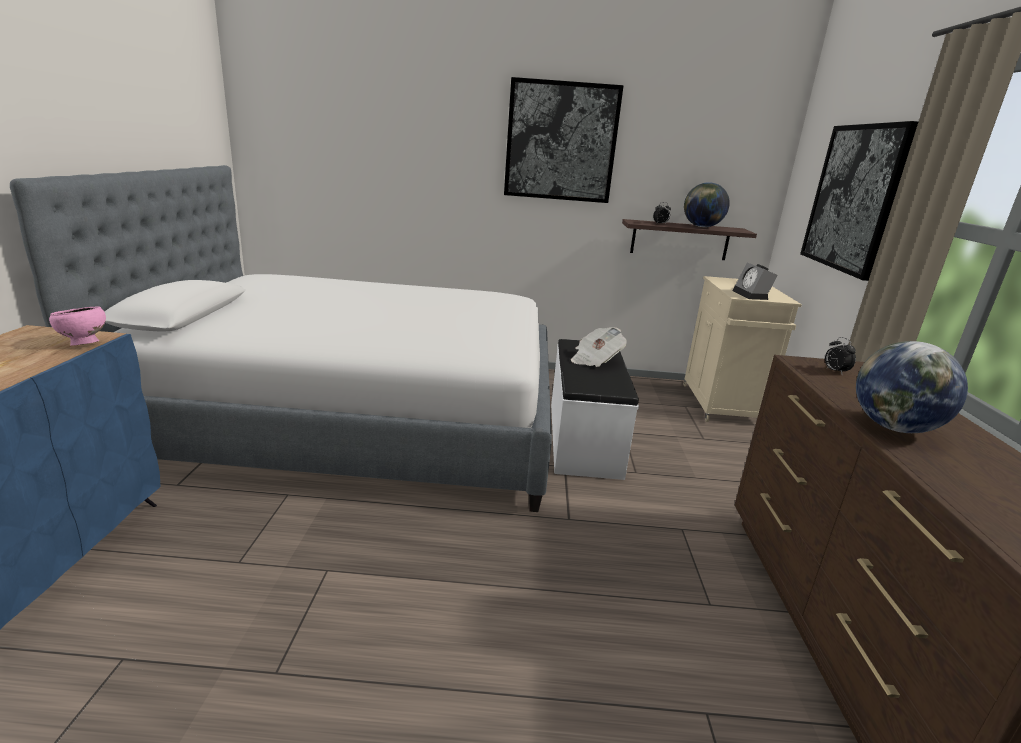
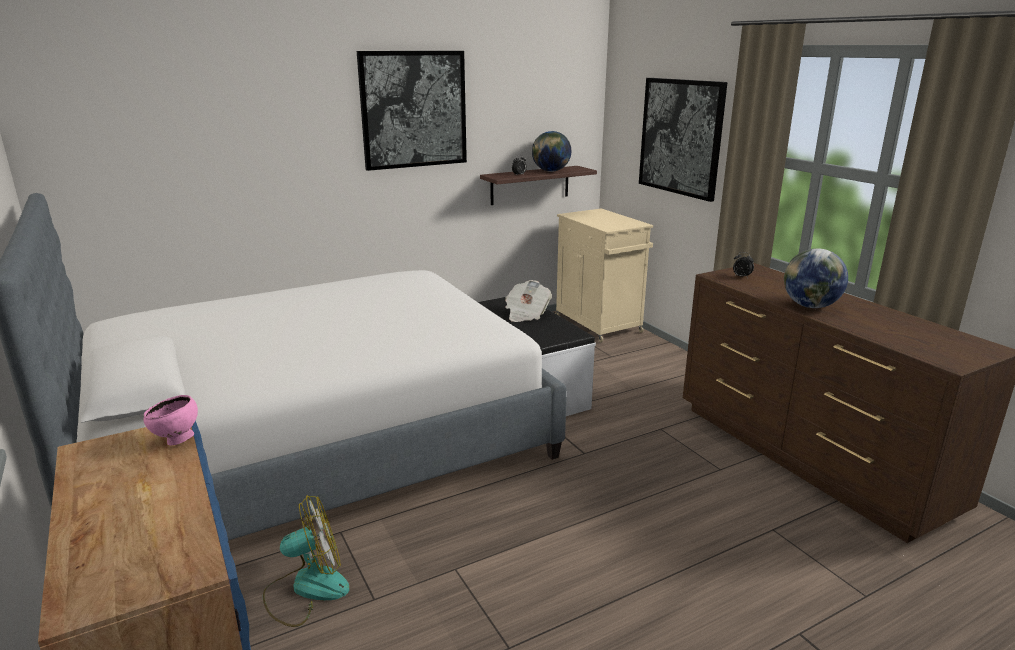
camera: 30 degrees left, 0 degrees up
alarm clock [733,263,778,300] -> none
none -> fan [263,495,349,627]

